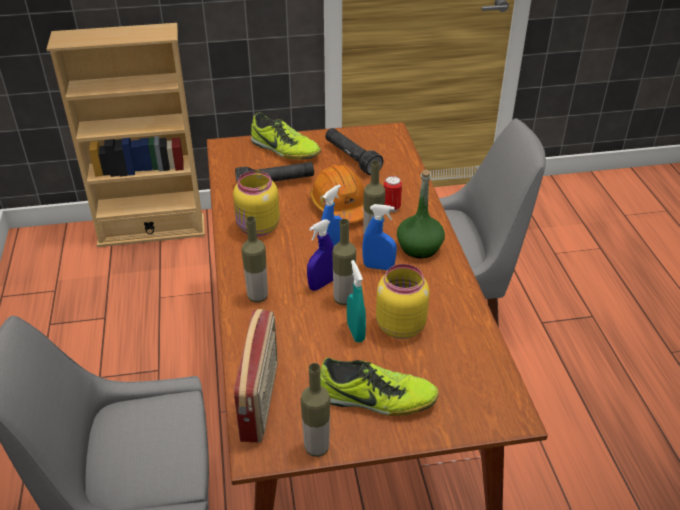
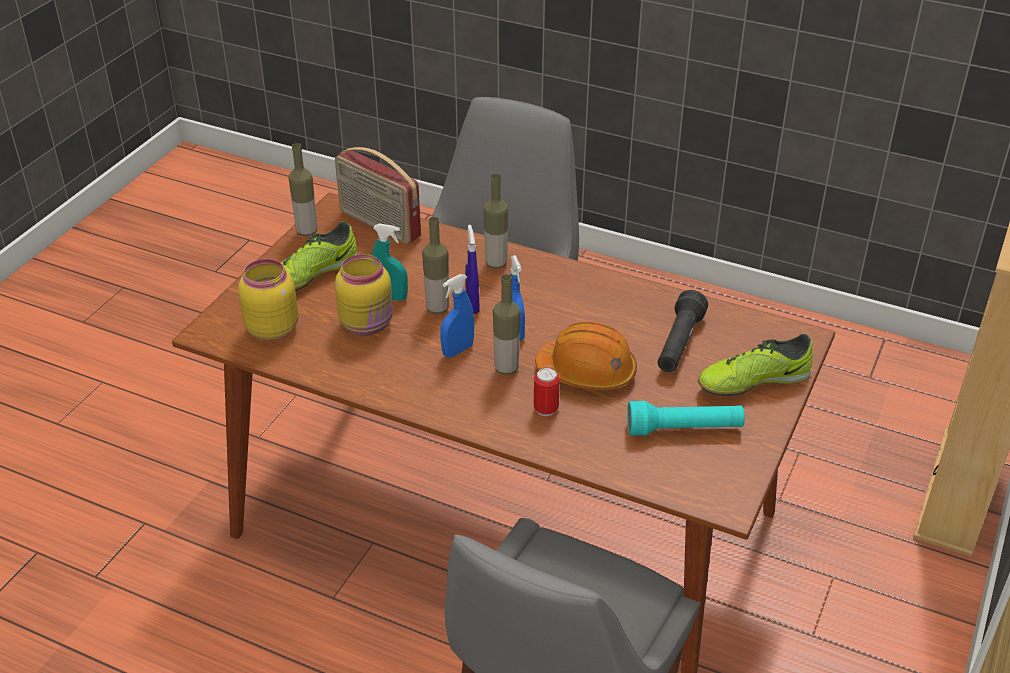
camera: 125 degrees right, 0 degrees up
yellow jar [233,170,280,236] -> yellow jar moved to [238,259,298,341]
black flashlight [325,128,383,175] -> turquoise flashlight [627,401,745,436]
green bottle [397,170,445,259] -> none

